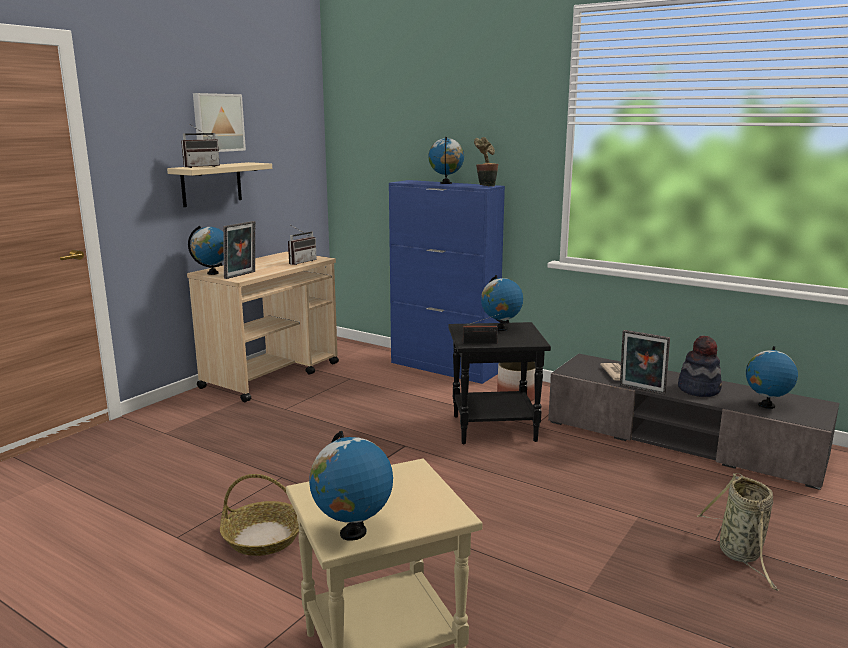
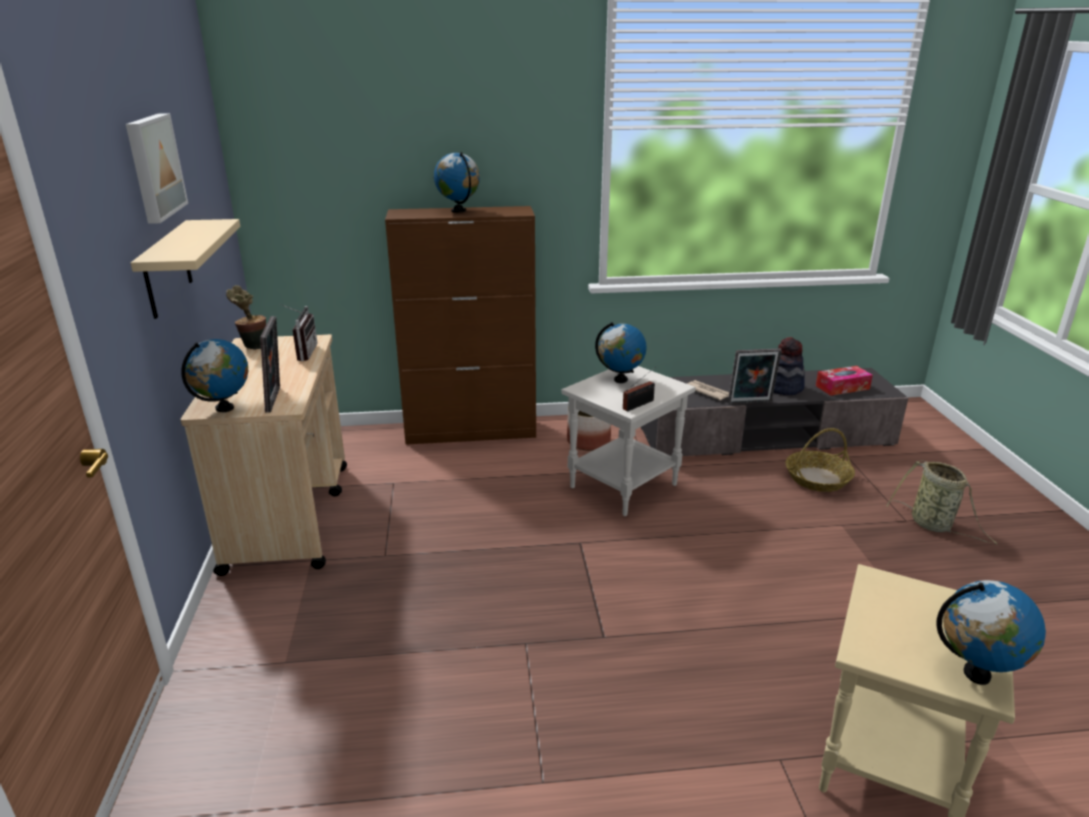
camera: 40 degrees left, 10 degrees up
radio [181,124,220,168] -> none
basket [220,474,299,556] -> basket moved to [786,428,855,492]
blue cabinet [389,180,505,384] -> brown cabinet [385,206,536,445]
black side table [448,322,551,444] -> white side table [562,366,696,516]
potted plant [474,137,499,186] -> potted plant moved to [226,285,266,350]
globe [746,346,798,409] -> tissue box [816,366,873,396]

